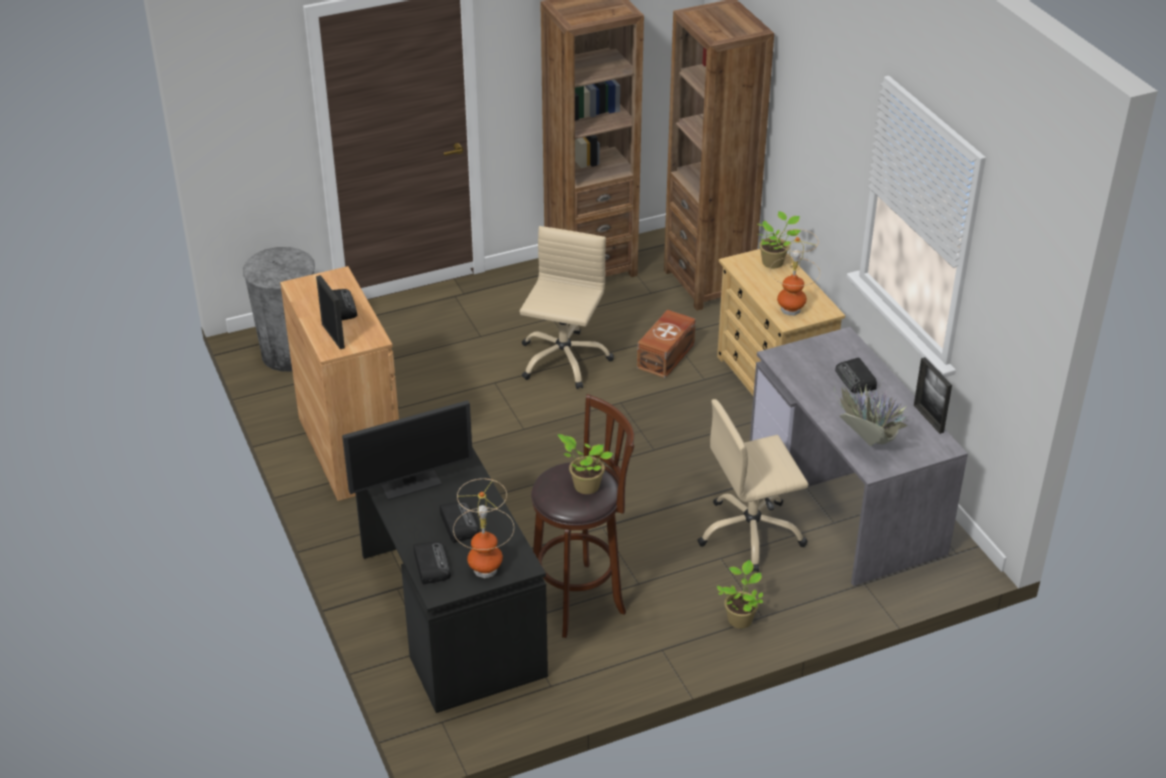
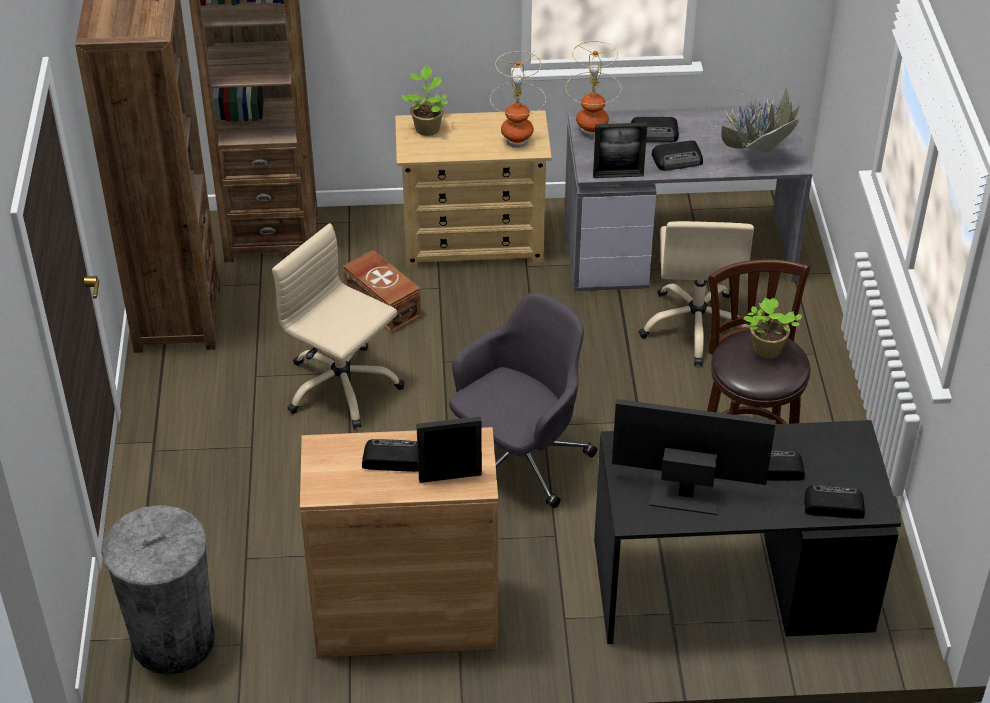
camera: 70 degrees left, 5 degrees up
monitor [342,400,473,500] -> monitor turned 75 degrees counterclockwise [612,399,776,515]
table lamp [453,478,514,578] -> table lamp moved to [566,41,621,137]
potted plant [717,560,763,629] -> none
picture frame [914,357,952,434] -> picture frame moved to [593,123,647,178]
none -> grey office chair [449,293,597,508]
none -> radio [651,140,703,171]

